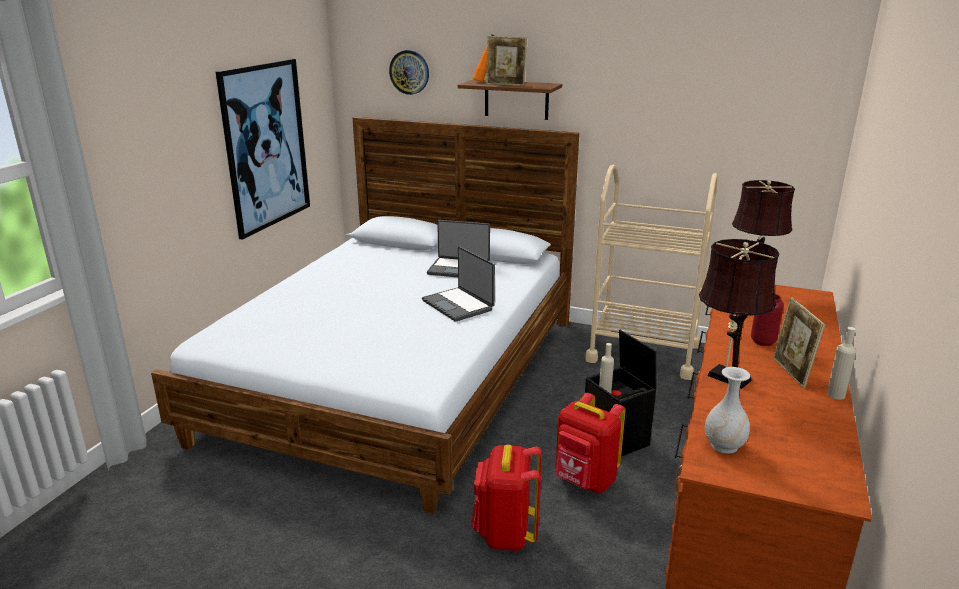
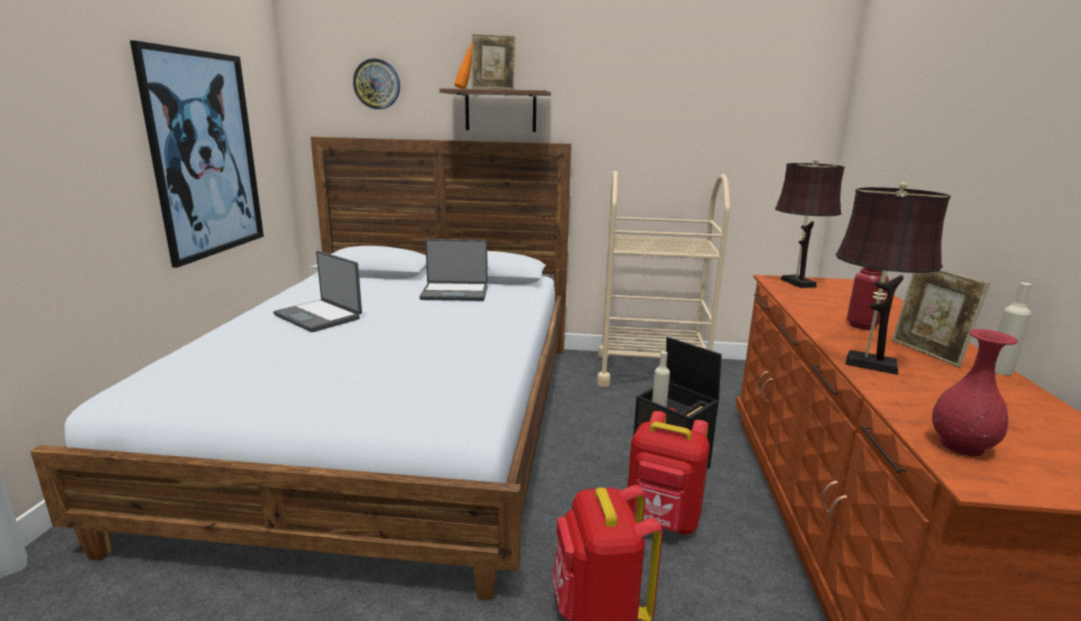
camera: 15 degrees left, 5 degrees down
laptop [422,247,495,322] -> laptop moved to [273,251,362,332]
white vase [705,367,750,454] -> red vase [932,329,1018,456]

